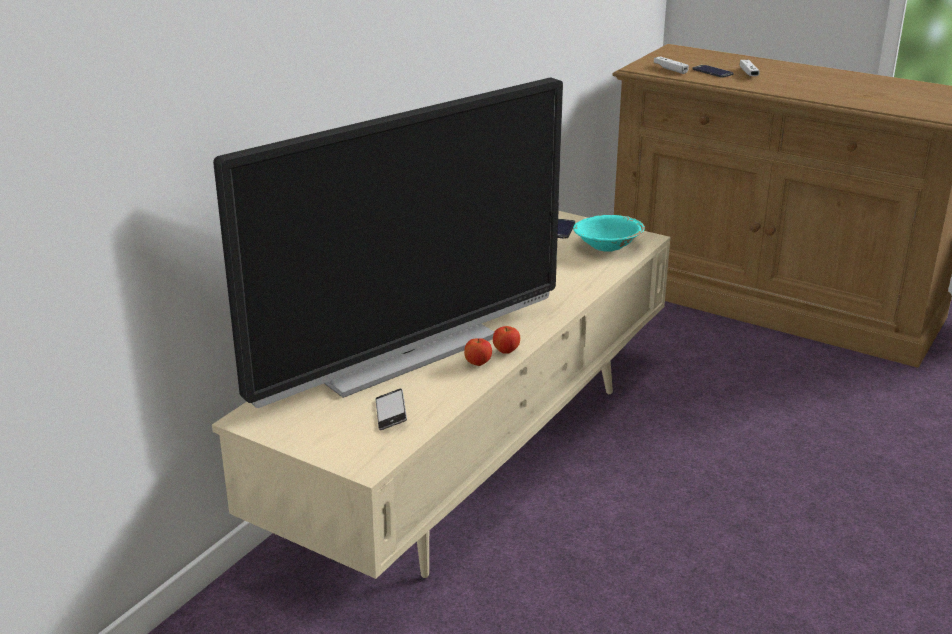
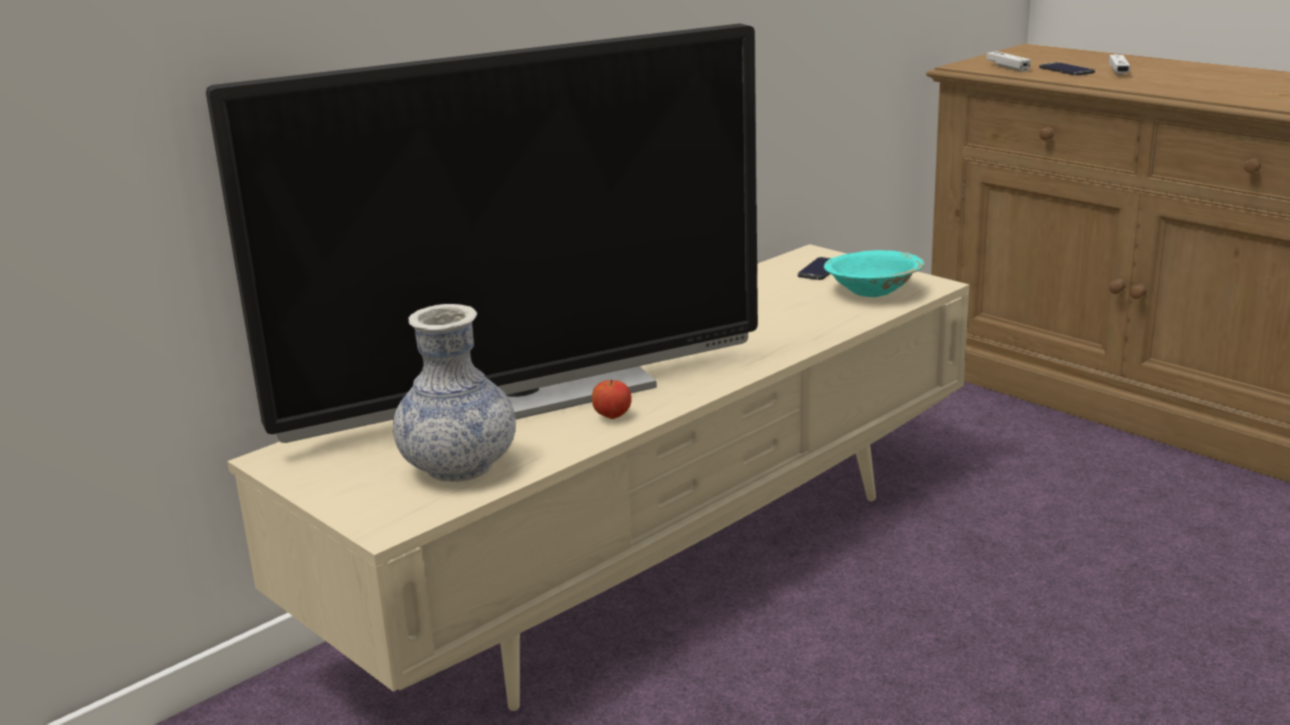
camera: 15 degrees right, 5 degrees down
phone [376,389,407,430] -> vase [393,304,516,482]
apple [493,326,520,354] -> none

